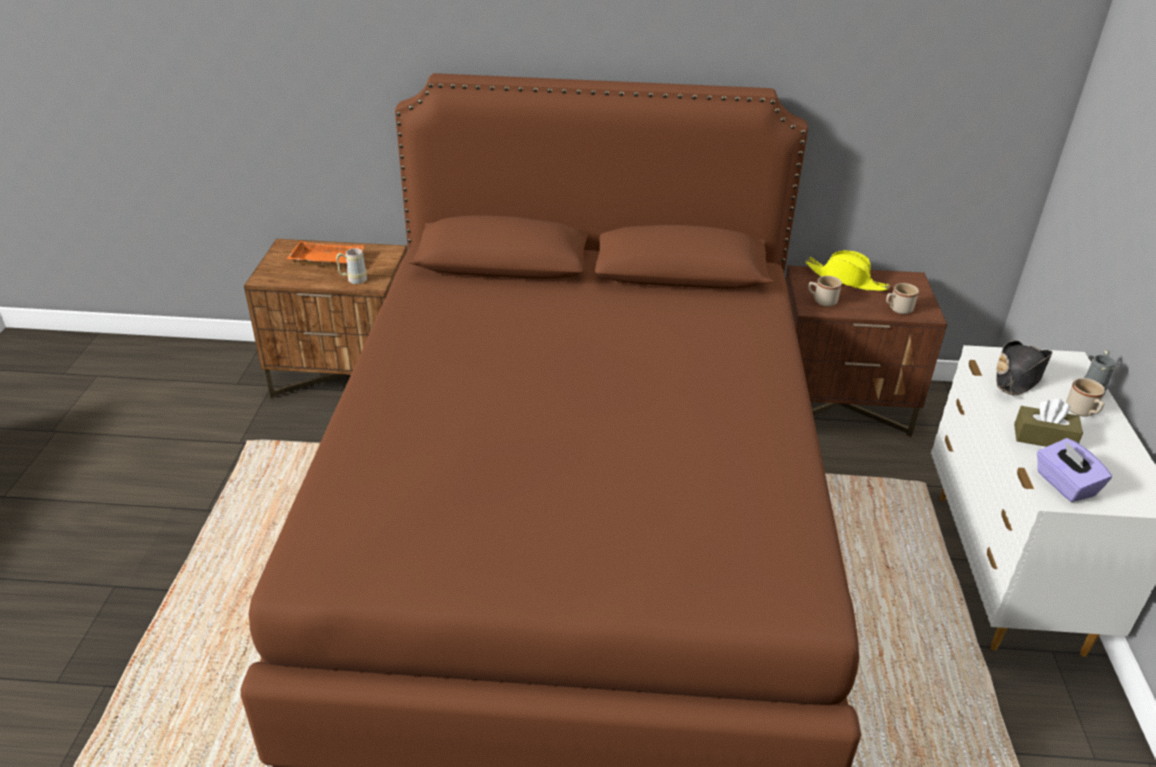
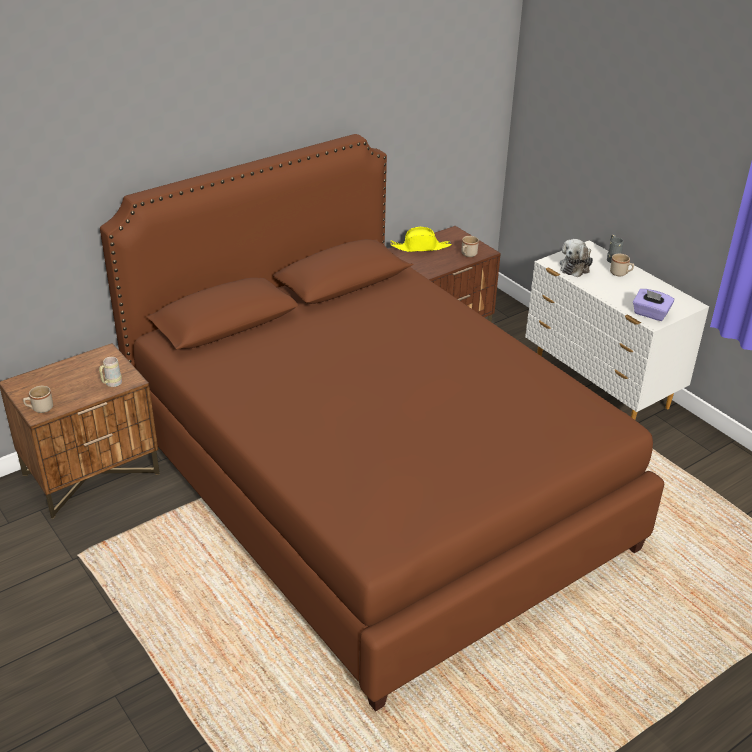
camera: 40 degrees left, 0 degrees up
orange tray [286,241,364,269] -> none
beige mug [808,276,842,306] -> beige mug moved to [23,386,53,413]
black hat [996,340,1053,395] -> plush toy [560,239,593,277]
brown tissue box [1014,399,1083,447] -> none

